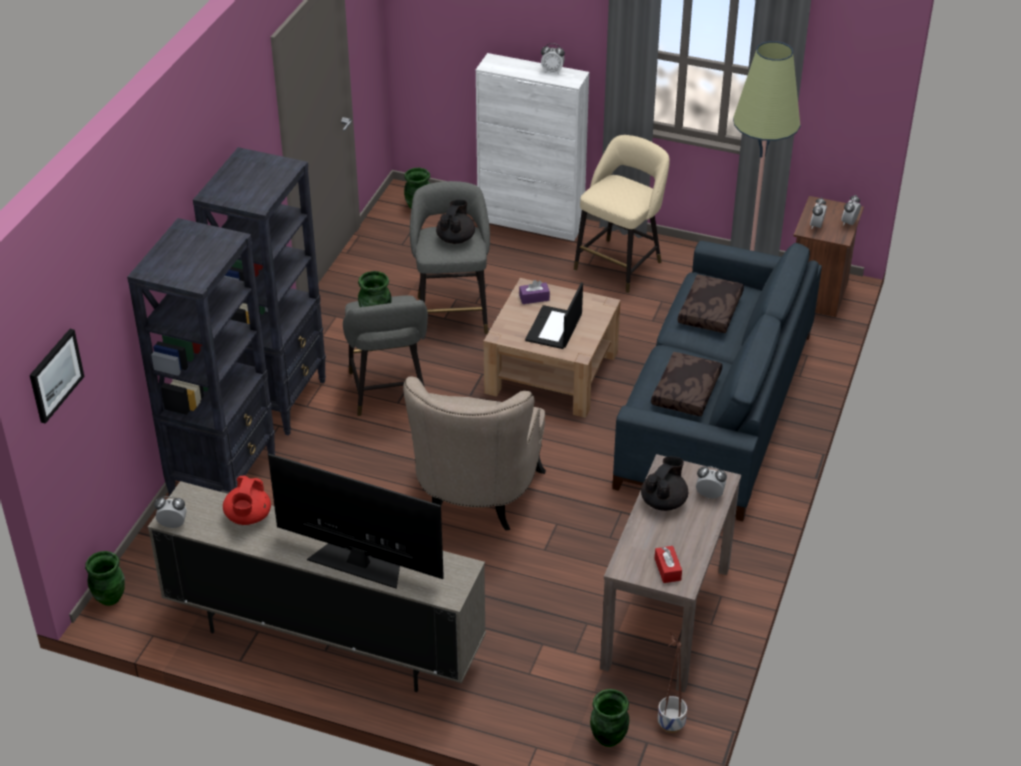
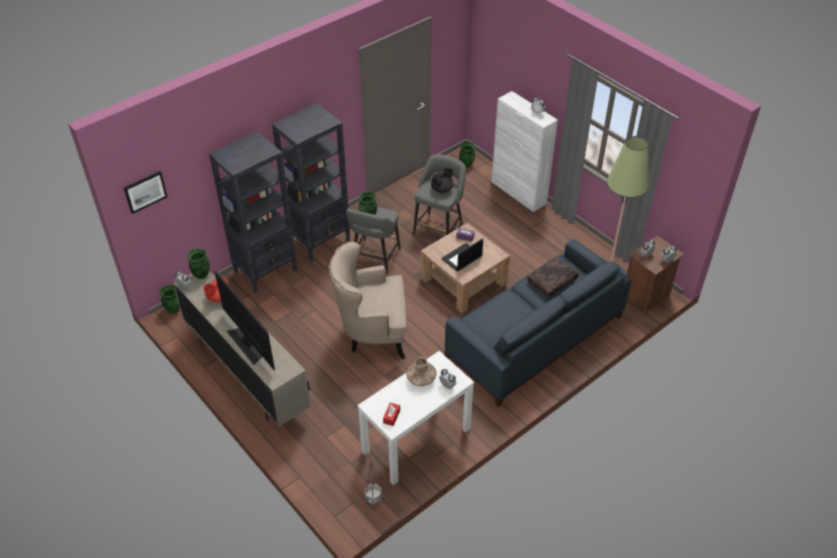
camera: 30 degrees right, 5 degrees up
beige armchair [403,376,546,530] -> beige armchair turned 45 degrees clockwise [329,242,407,359]
beige stool [574,135,670,293] -> none
green vase [590,689,629,747] -> green vase moved to [187,248,210,279]
brown console table [600,454,741,693] -> white console table [357,351,474,485]
black teapot [641,456,688,511] -> brown vase [406,357,436,386]
brown pillow [651,352,722,416] -> none

